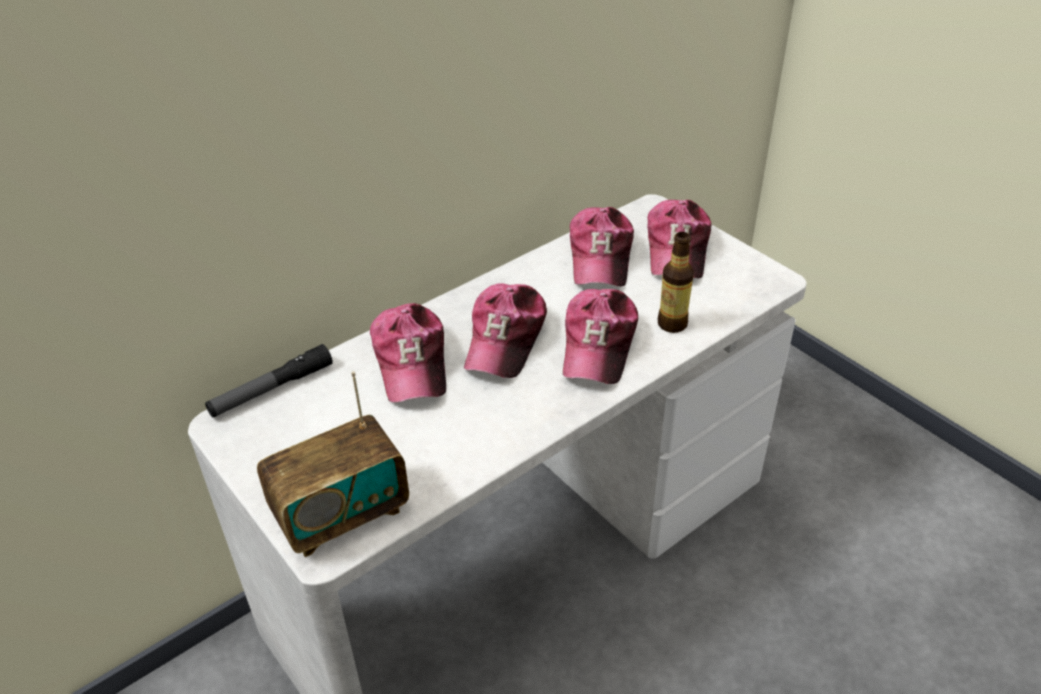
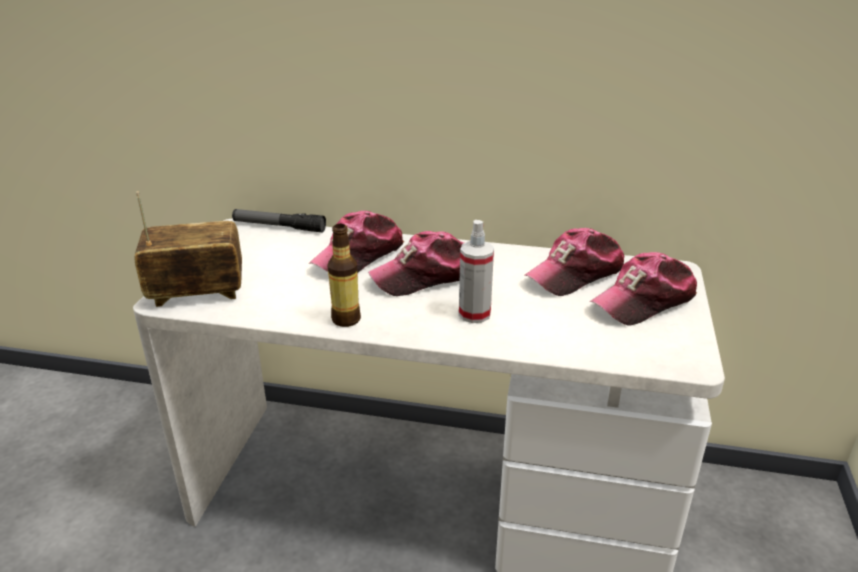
camera: 50 degrees right, 10 degrees down
radio [257,371,409,557] -> radio turned 150 degrees clockwise [134,192,242,307]
cap [563,289,638,384] -> spray bottle [459,220,494,323]
bottle [658,232,694,333] -> bottle moved to [327,224,361,327]

